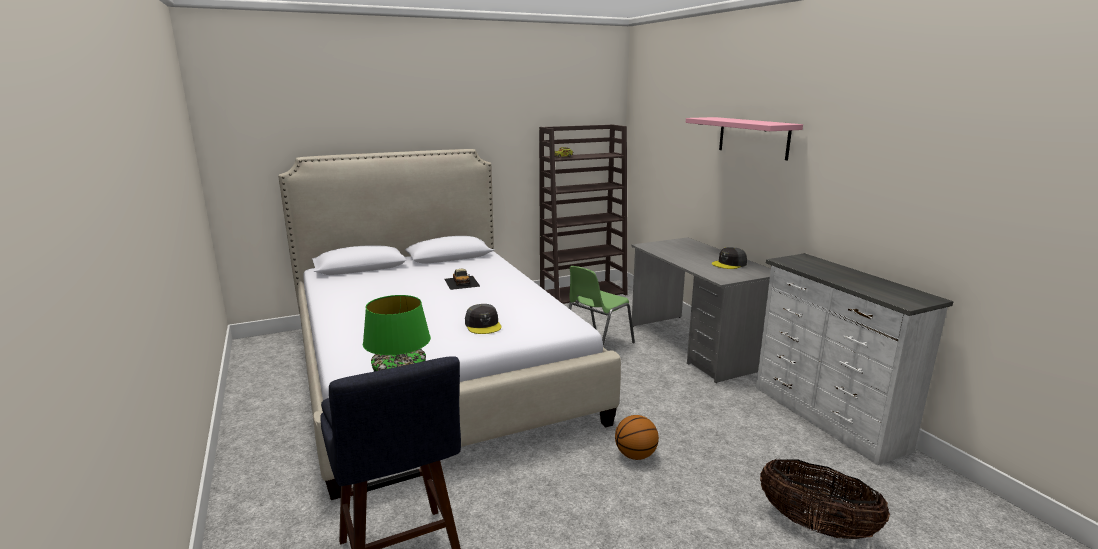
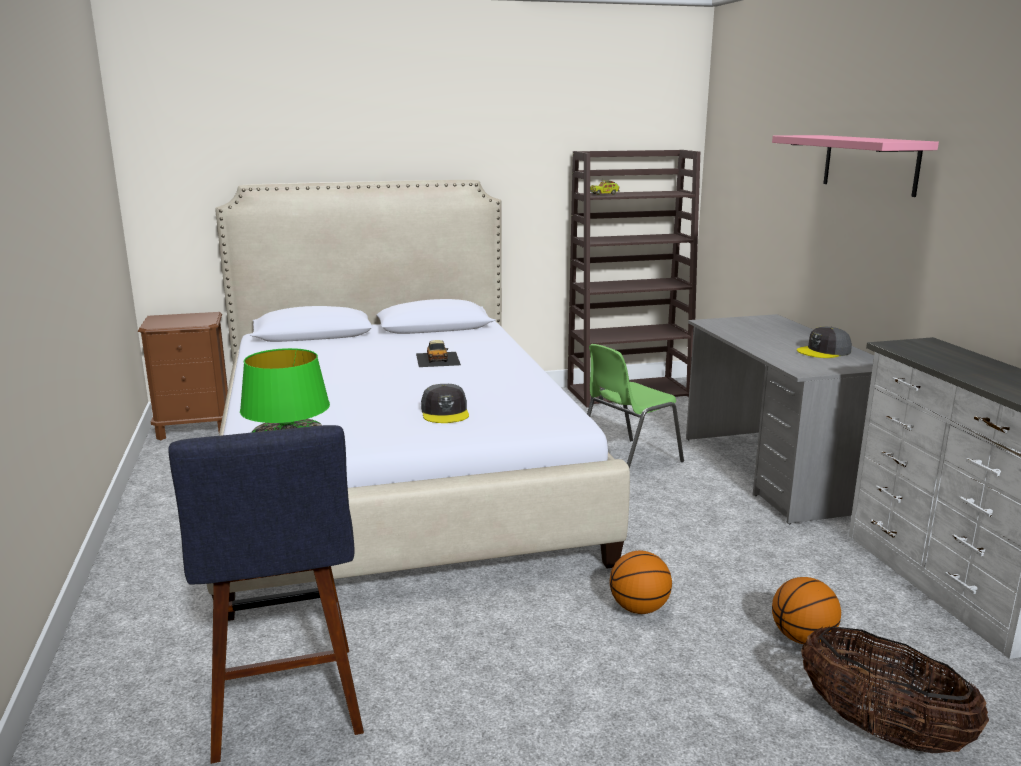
camera: 10 degrees right, 0 degrees up
none -> brown nightstand [138,312,228,440]
none -> basketball [772,577,841,644]

